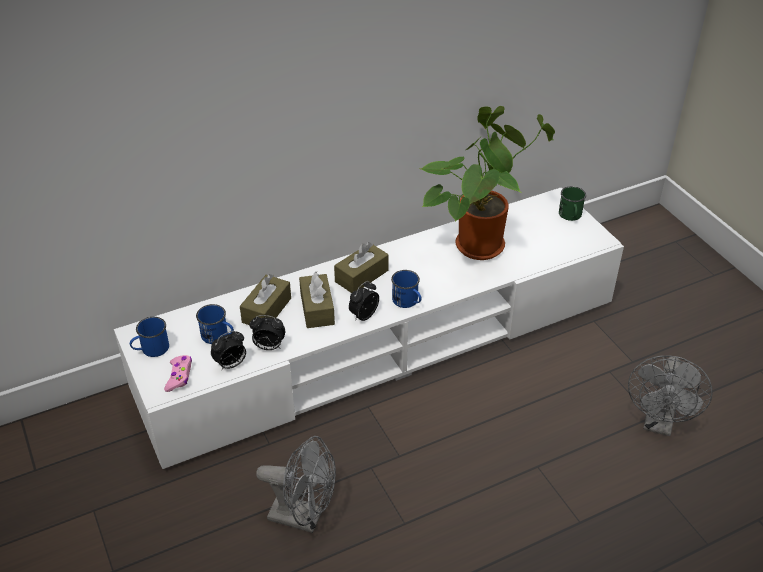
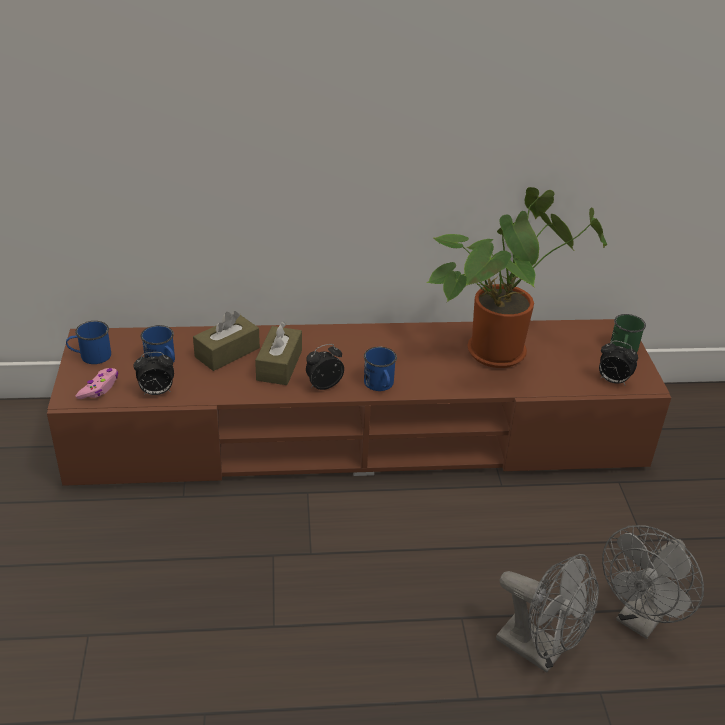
camera: 20 degrees right, 5 degrees down
white tv stand [114,188,624,469] -> brown tv stand [47,319,671,486]
alarm clock [249,315,285,350] -> alarm clock moved to [599,340,638,385]
grey fan [256,436,336,533] -> grey fan moved to [496,554,599,673]
brown tissue box [334,242,389,293] -> none

